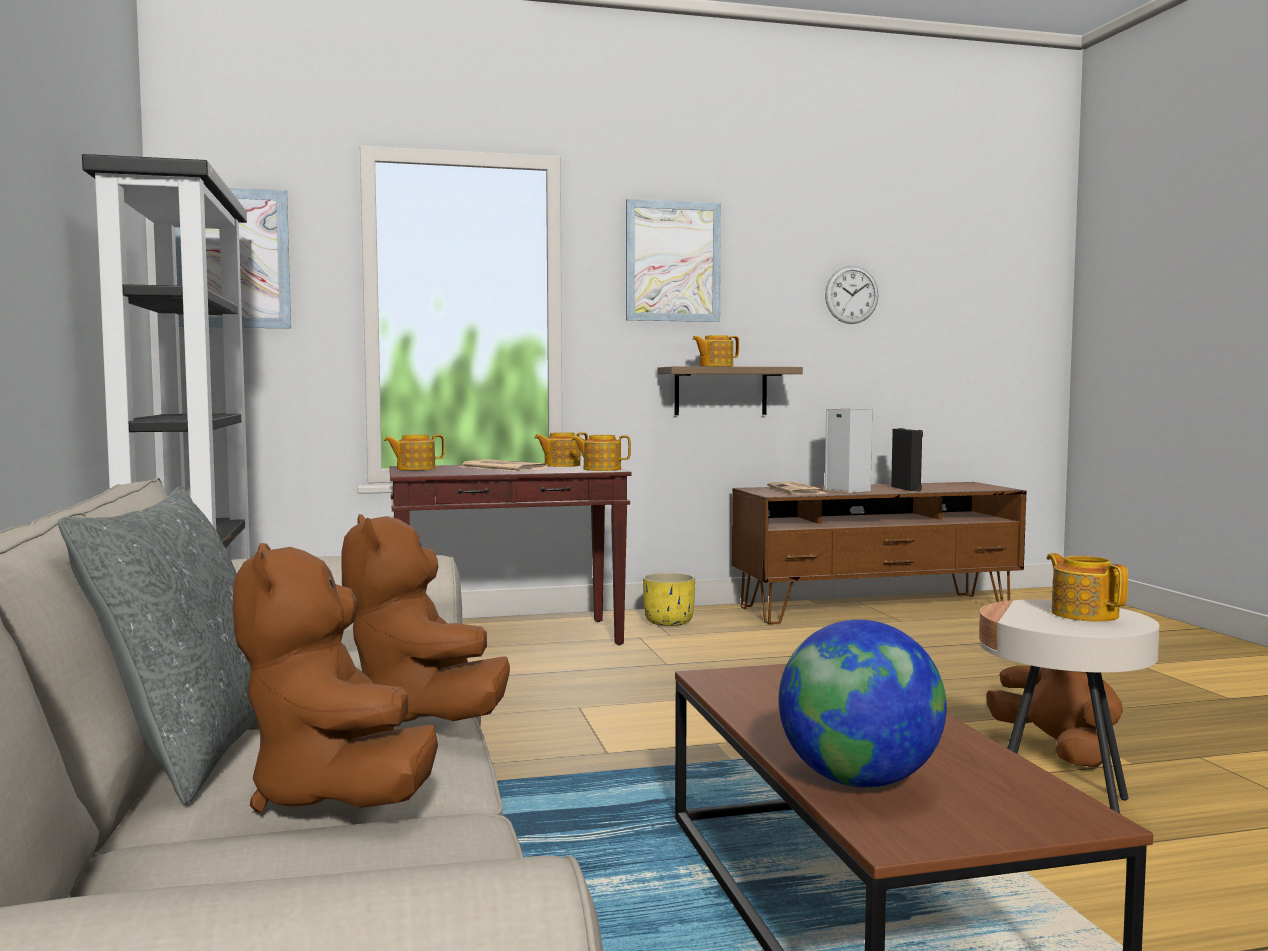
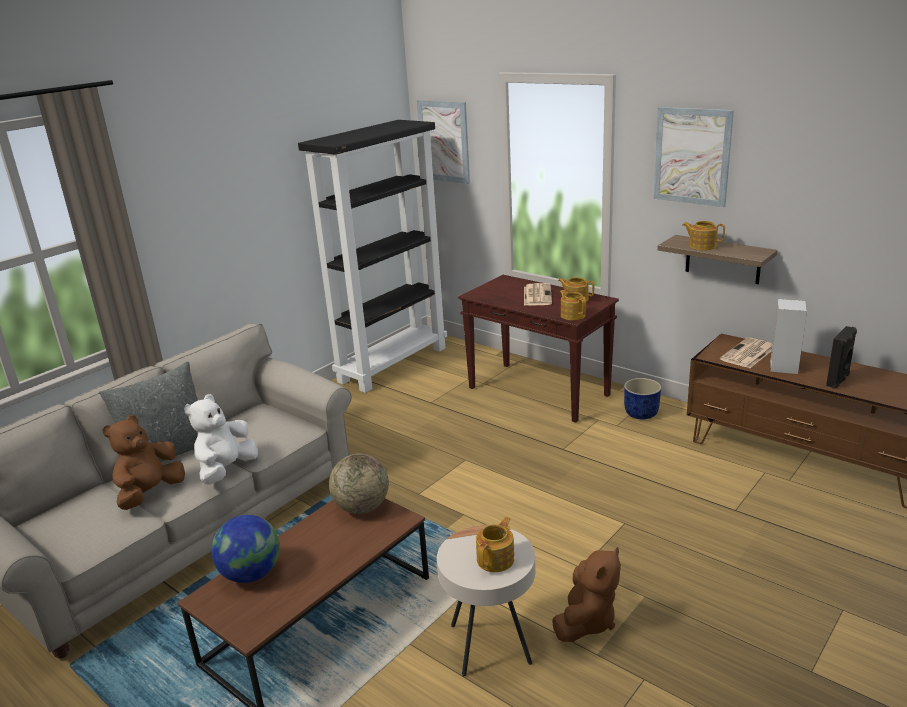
camera: 55 degrees right, 20 degrees up
brown plush toy [341,514,510,722] -> white plush toy [184,394,258,485]
teapot [384,434,445,470] -> none
yellow planter [643,572,695,626] -> blue planter [624,378,661,419]
wall clock [825,266,879,324] -> none
none -> globe [329,453,389,514]

